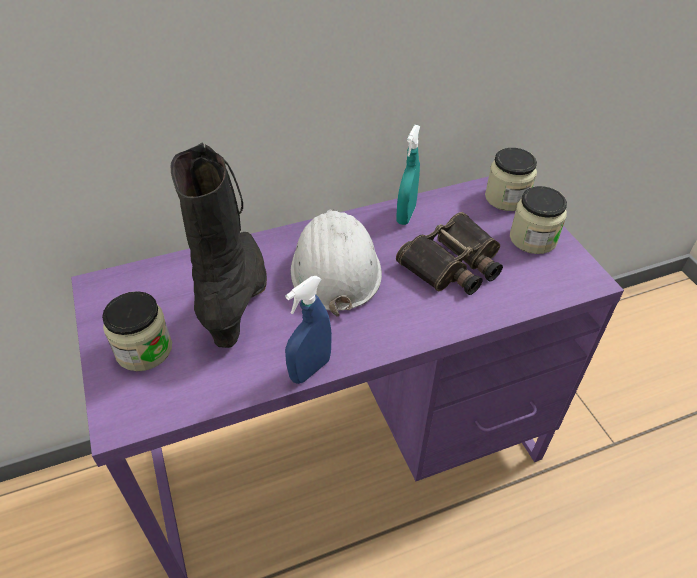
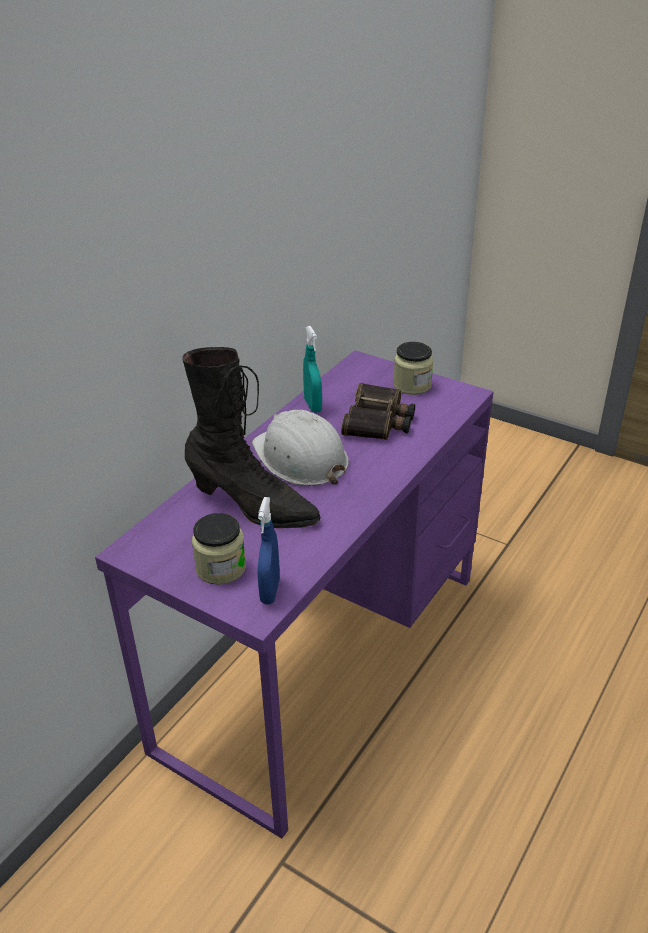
camera: 35 degrees left, 10 degrees down
black boot [171,142,267,348] -> black boot turned 150 degrees clockwise [182,347,321,528]
blue spray bottle [285,276,332,384] -> blue spray bottle moved to [258,497,280,605]
jar [485,148,537,211] -> none

